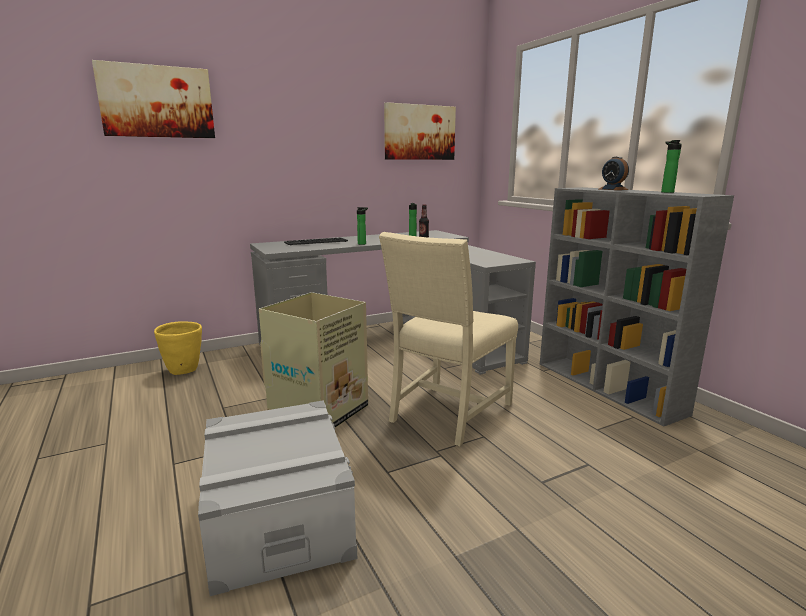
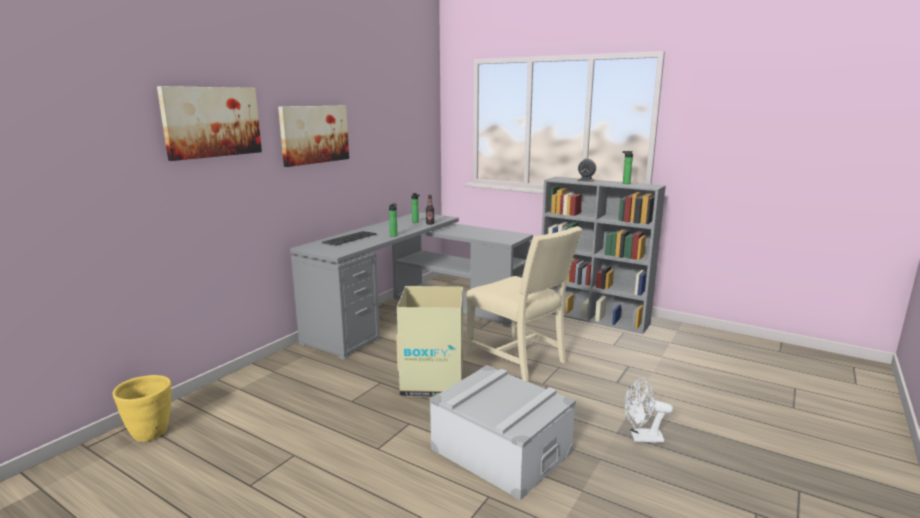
camera: 30 degrees left, 0 degrees up
yellow planter [154,321,202,375] -> yellow planter moved to [113,375,171,442]
beige chair [379,232,518,446] -> beige chair turned 45 degrees counterclockwise [466,226,582,381]
picture [384,102,456,160] -> picture moved to [278,106,349,167]
none -> white fan [624,377,673,443]

